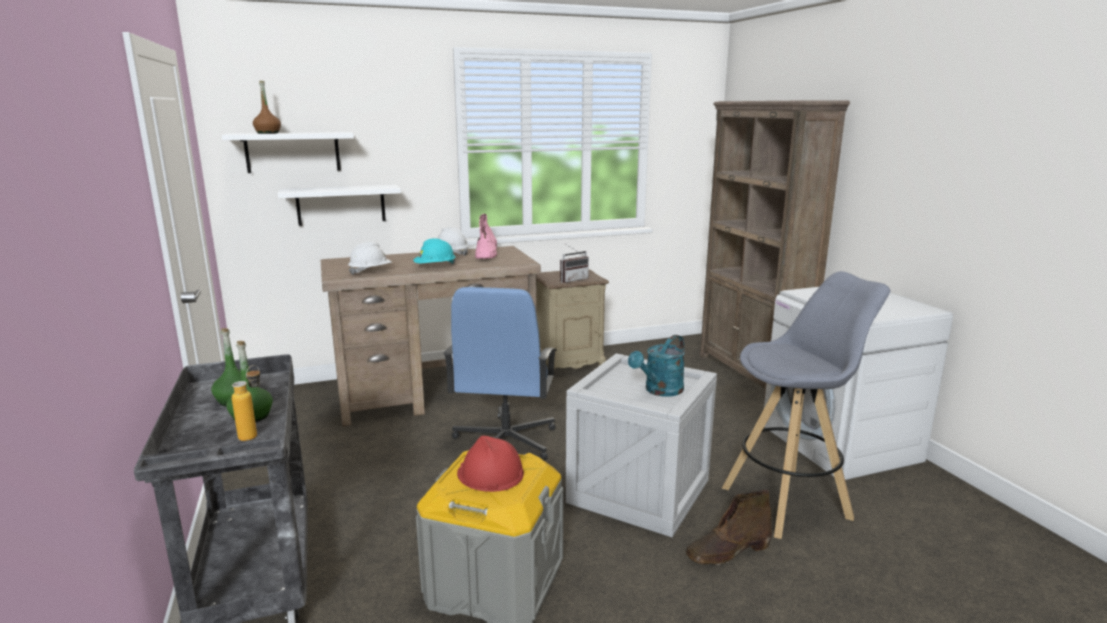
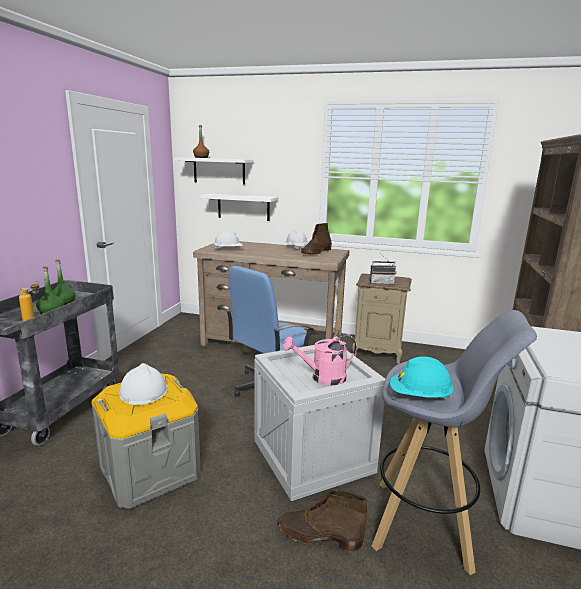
camera: 35 degrees right, 0 degrees up
turquoise hard hat [413,238,456,265] -> turquoise hard hat moved to [390,356,454,399]
red hard hat [457,436,524,492] -> white hard hat [119,363,168,405]
pink boot [475,214,497,259] -> brown boot [301,223,332,255]
turquoise watering can [628,335,685,397] -> pink watering can [283,334,356,385]

